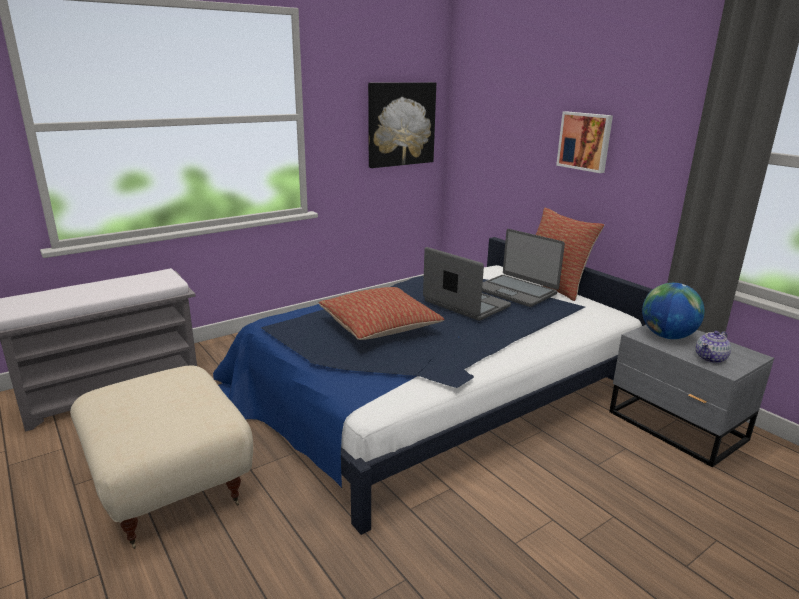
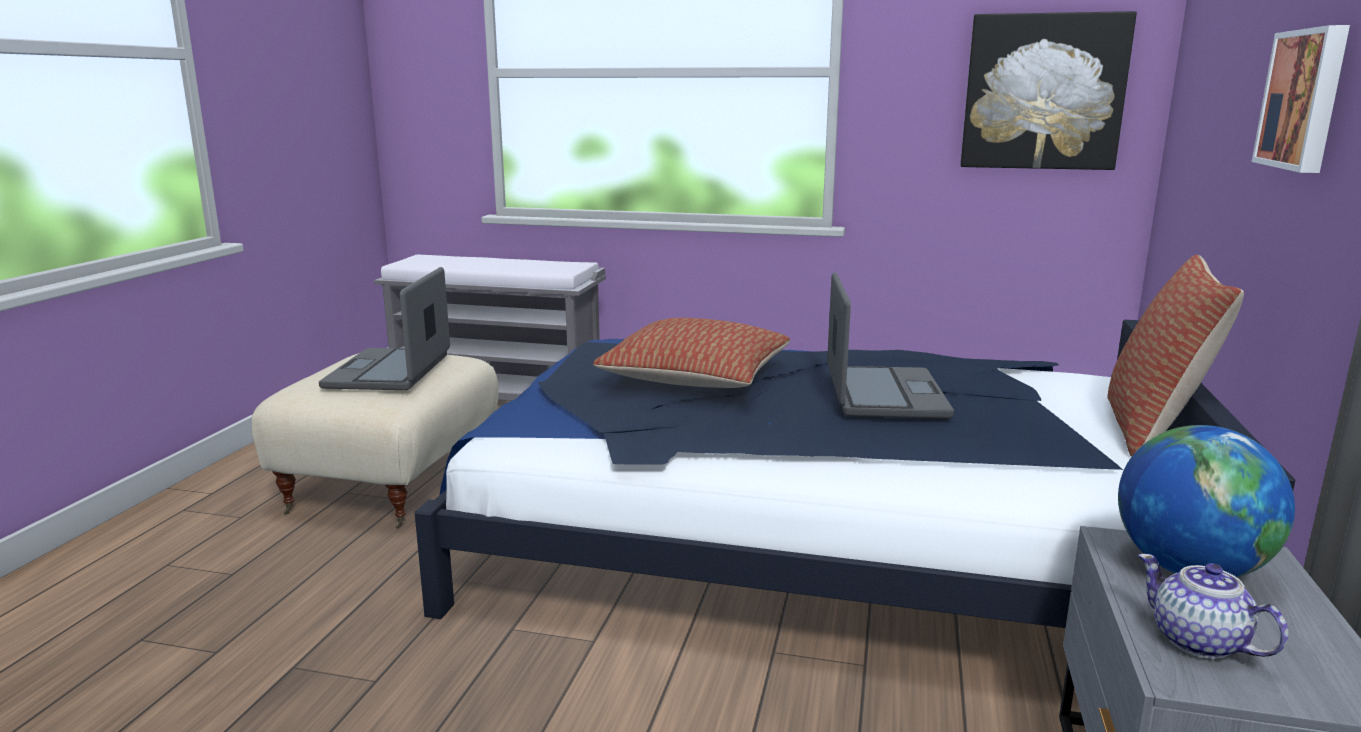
camera: 50 degrees right, 5 degrees down
laptop [482,229,565,307] -> laptop moved to [319,267,450,390]
teapot [696,331,731,363] -> teapot turned 45 degrees clockwise [1138,554,1289,659]

